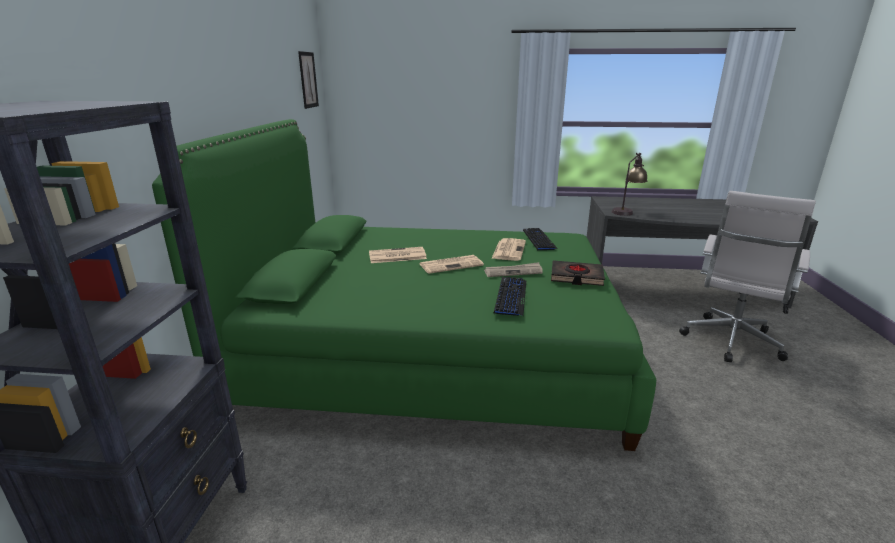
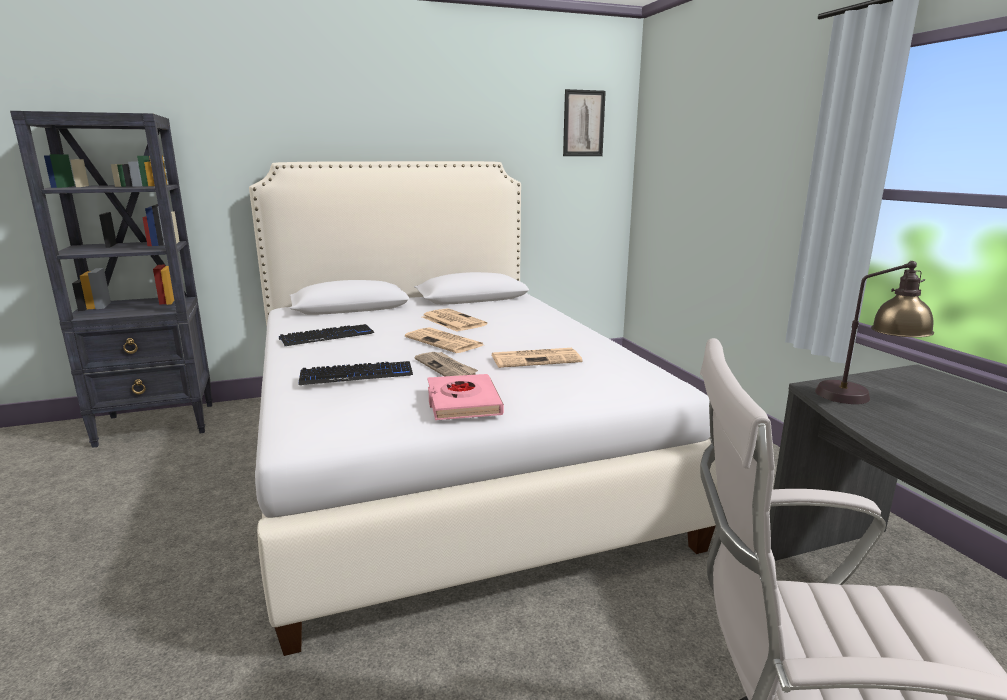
camera: 65 degrees right, 5 degrees down
green bed [152,119,656,451] -> white bed [249,161,719,656]
keyboard [523,228,558,250] -> keyboard moved to [279,324,374,346]
black book [551,260,605,286] -> pink book [427,374,504,420]

